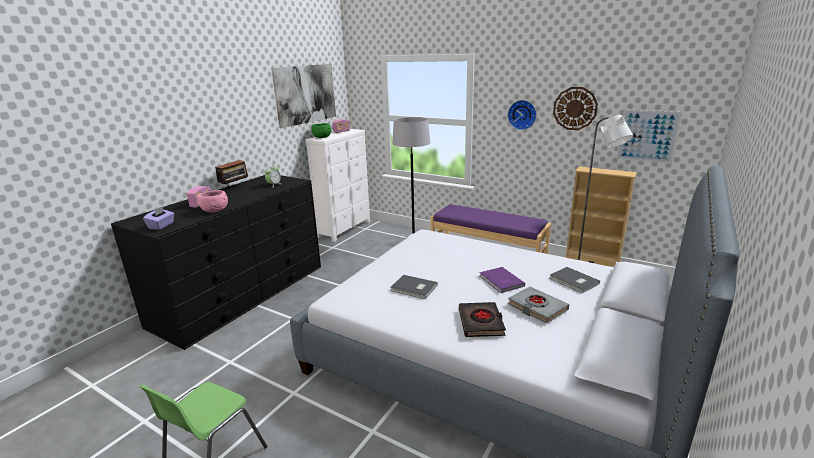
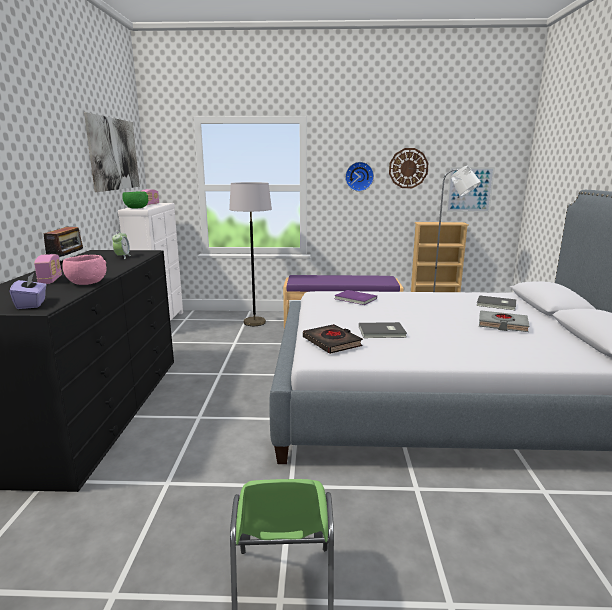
camera: 30 degrees left, 5 degrees down
black book [459,302,506,337] -> black book moved to [303,324,363,354]
purple book [479,267,525,293] -> purple book moved to [334,290,377,305]

